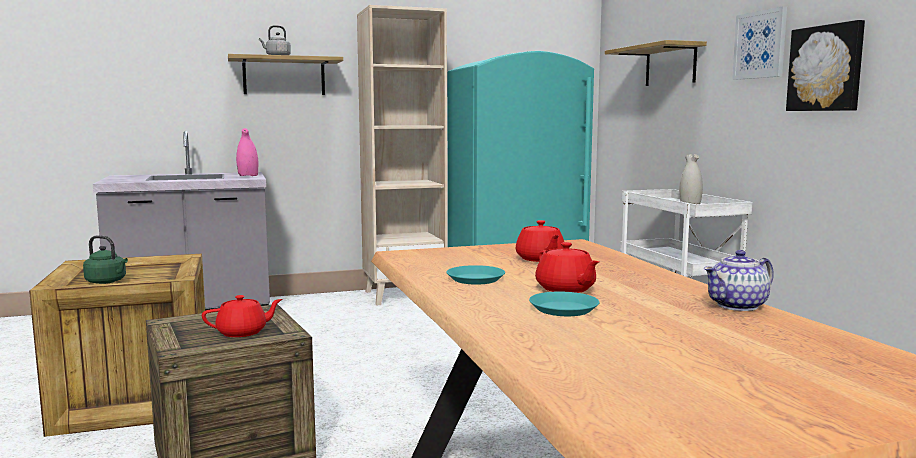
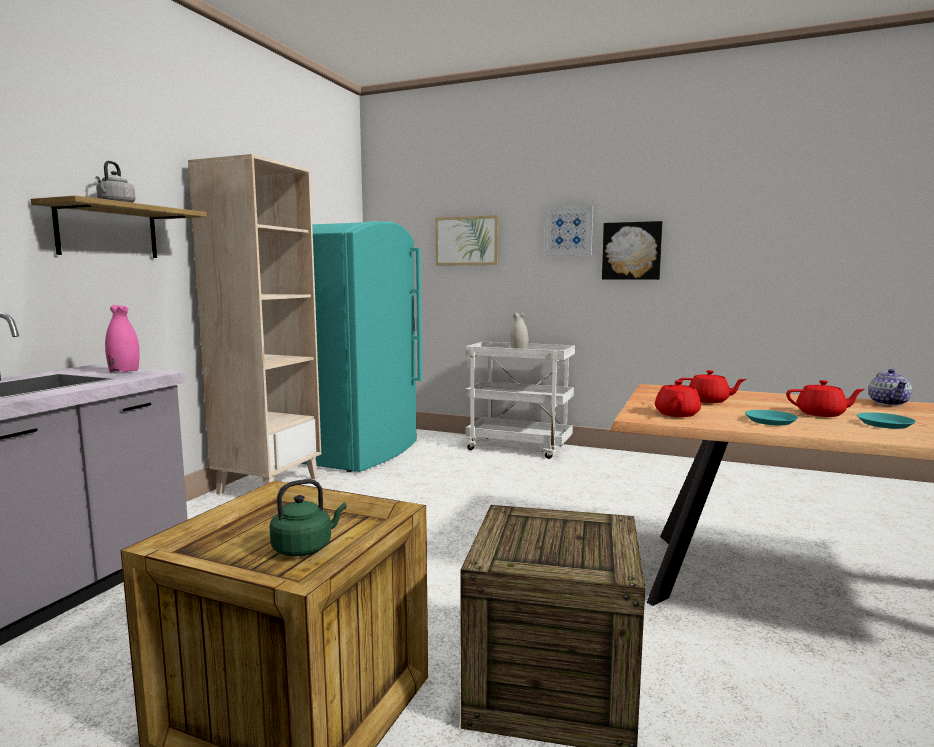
camera: 50 degrees left, 0 degrees up
red teapot [202,295,283,337] -> red teapot moved to [655,380,701,417]
shelf [605,40,707,86] -> picture [435,215,499,266]

